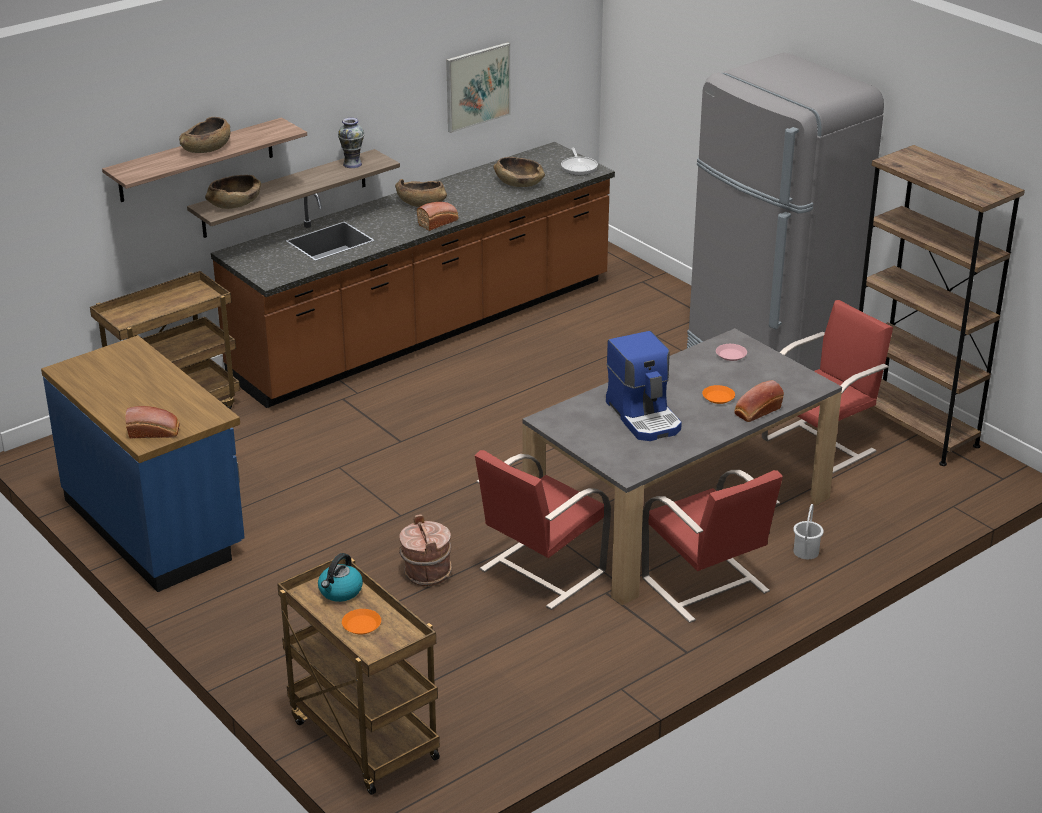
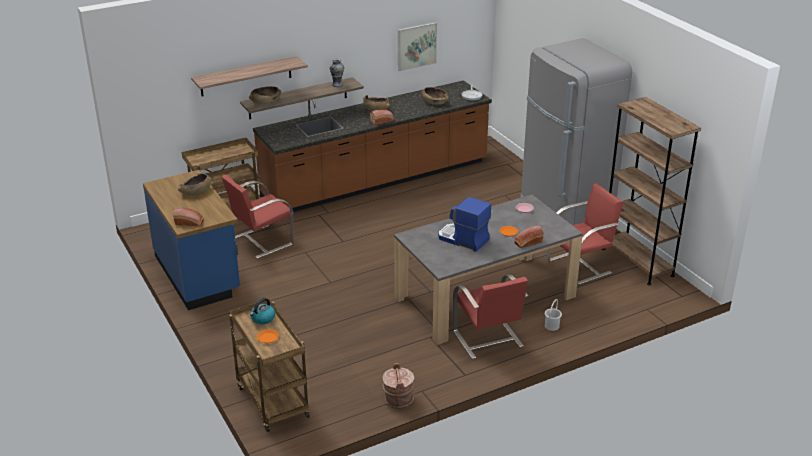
camera: 10 degrees right, 0 degrees up
brown bowl [179,117,230,153] -> brown bowl moved to [178,173,212,196]
brown bucket [399,514,452,586] -> brown bucket moved to [382,363,415,409]
red chair [475,450,611,610] -> red chair moved to [222,175,294,259]
coffee machine [606,331,682,441] -> coffee machine turned 135 degrees clockwise [438,197,491,252]

